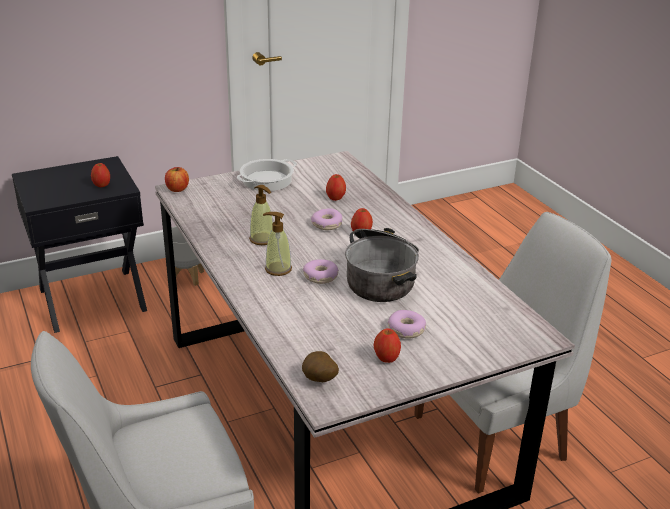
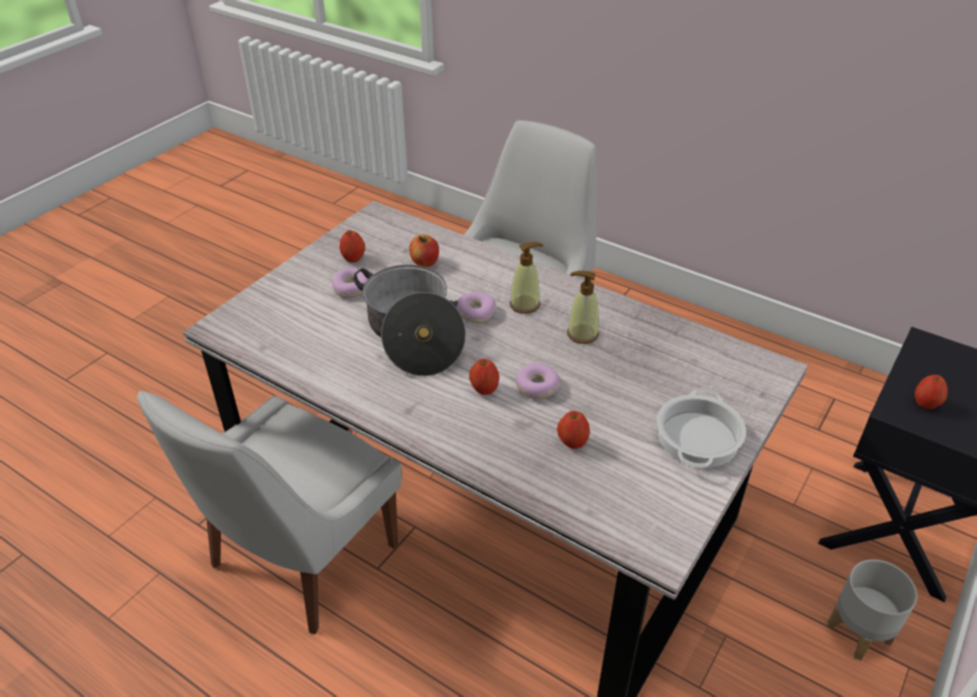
camera: 150 degrees right, 10 degrees up
apple [165,167,189,192] -> apple moved to [409,235,439,267]
potato [302,351,339,382] -> none

